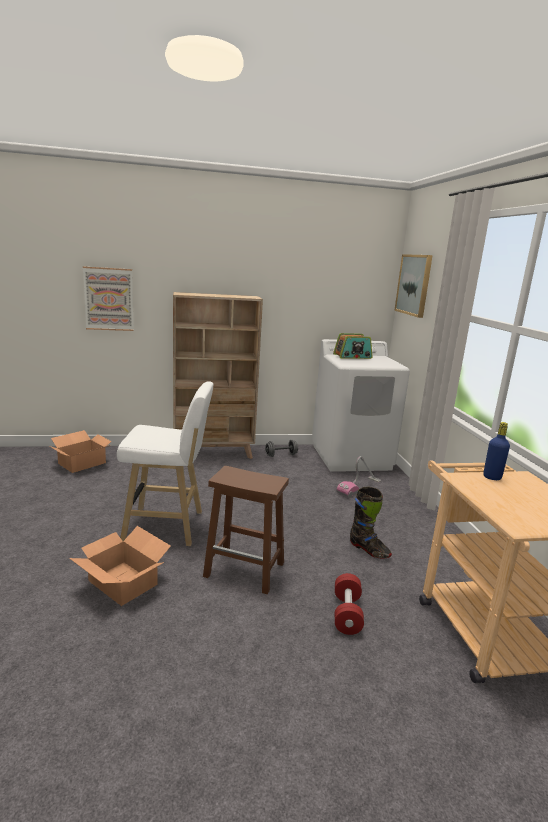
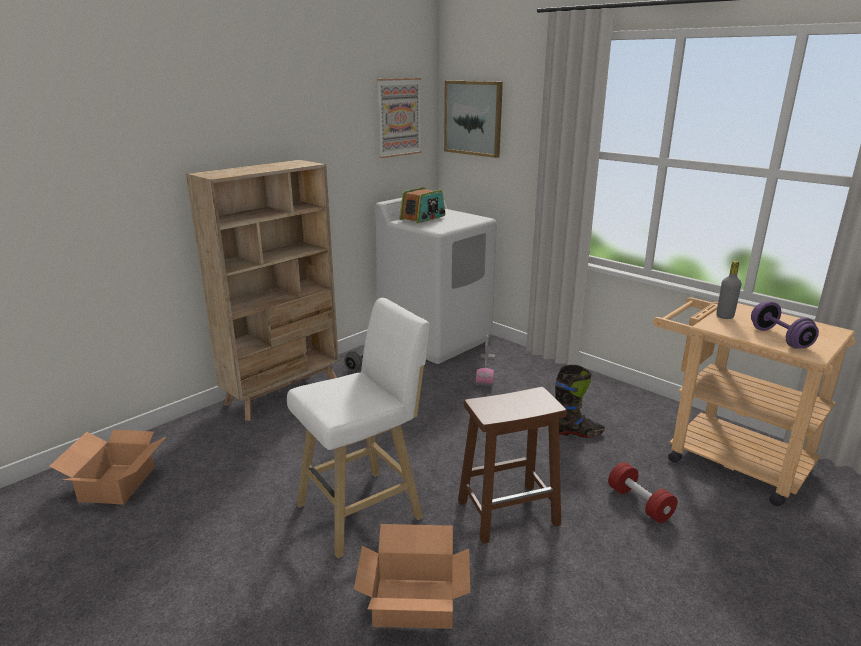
camera: 35 degrees left, 5 degrees up
picture [83,266,134,331] -> picture moved to [377,78,422,158]
blue bottle [483,422,510,480] -> grey bottle [716,261,742,319]
none -> purple dumbbell [751,301,819,349]

